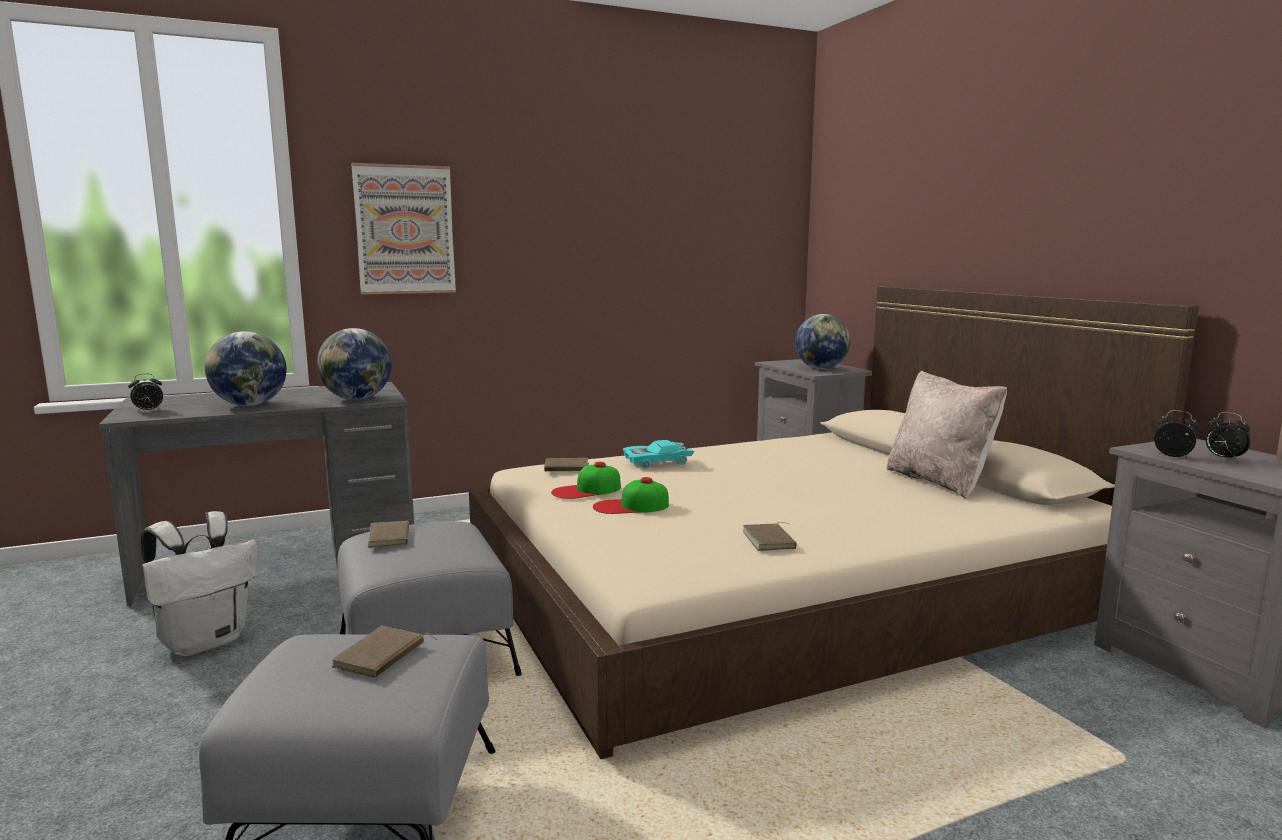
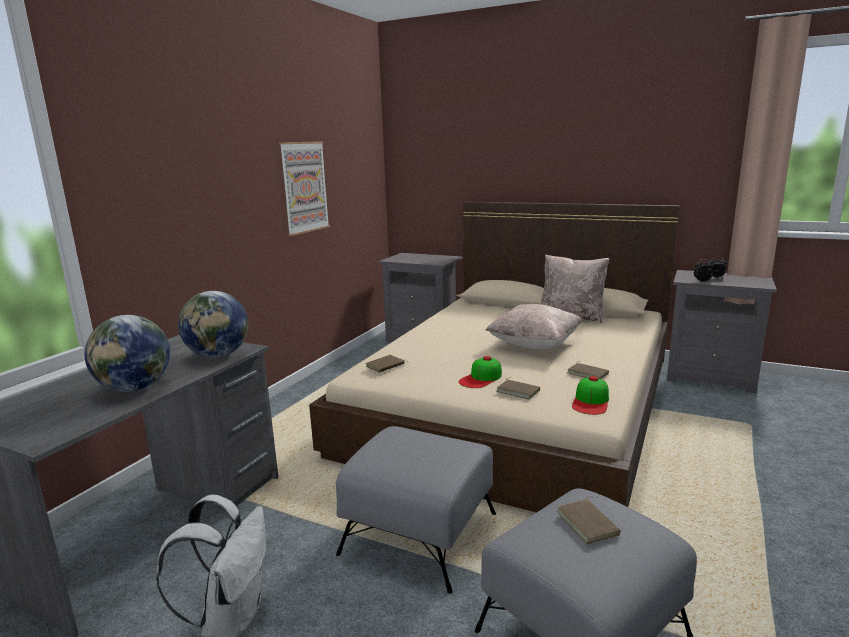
camera: 40 degrees left, 5 degrees up
alarm clock [128,374,163,412] -> none
picture [352,163,456,295] -> picture moved to [279,141,330,236]
brown book [368,519,419,548] -> brown book moved to [497,377,540,400]
cap [551,462,621,499] -> cap moved to [572,376,609,415]
turquoise toy car [623,440,694,469] -> none
globe [795,314,851,369] -> none
none -> beige pillow [486,304,582,349]

